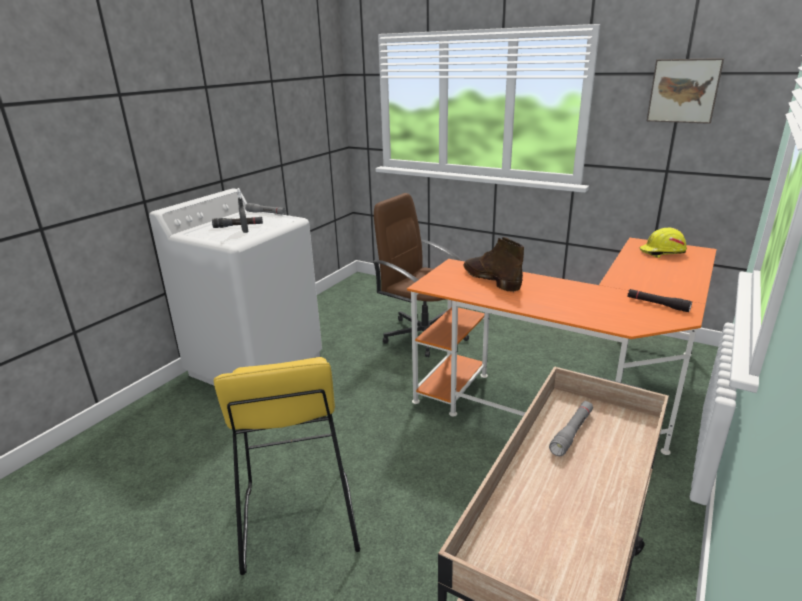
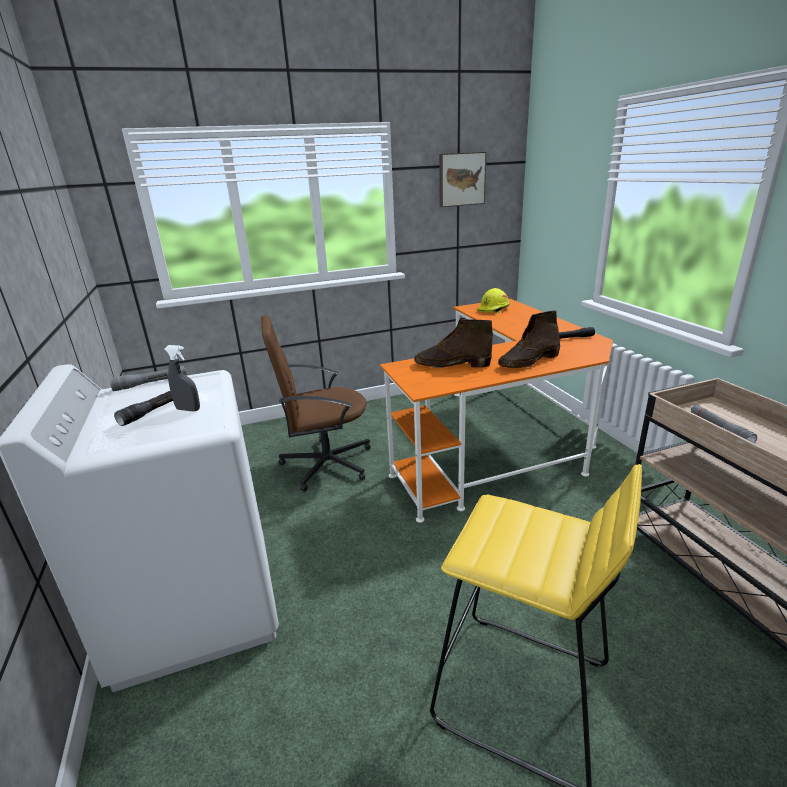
camera: 50 degrees left, 0 degrees up
none -> brown boot [498,310,560,368]

